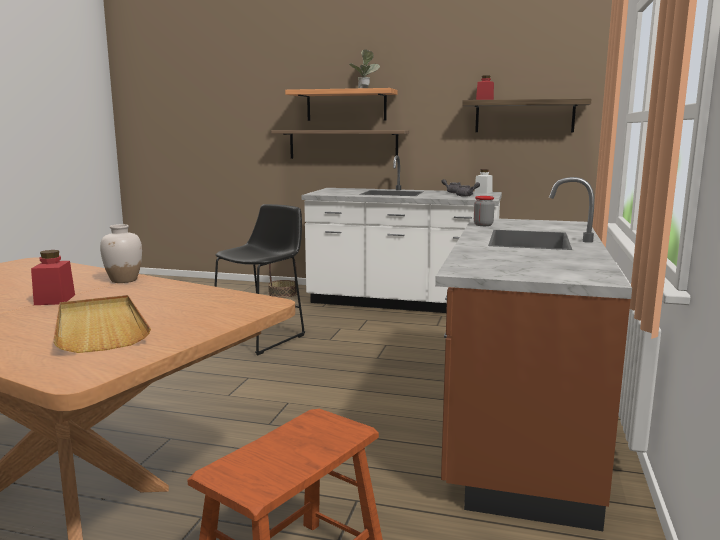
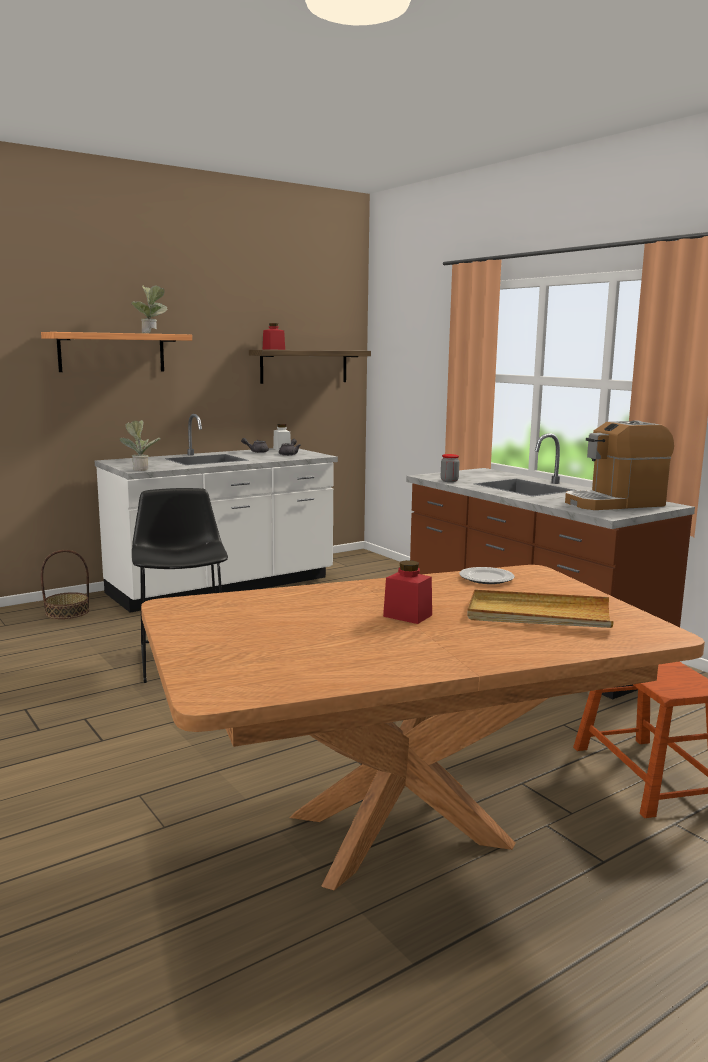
camera: 50 degrees left, 0 degrees up
white vase [100,224,142,283] -> none
shelf [271,130,409,159] -> none
none -> potted plant [120,420,161,471]
none -> plate [459,567,515,584]
none -> coffee machine [565,421,674,510]

